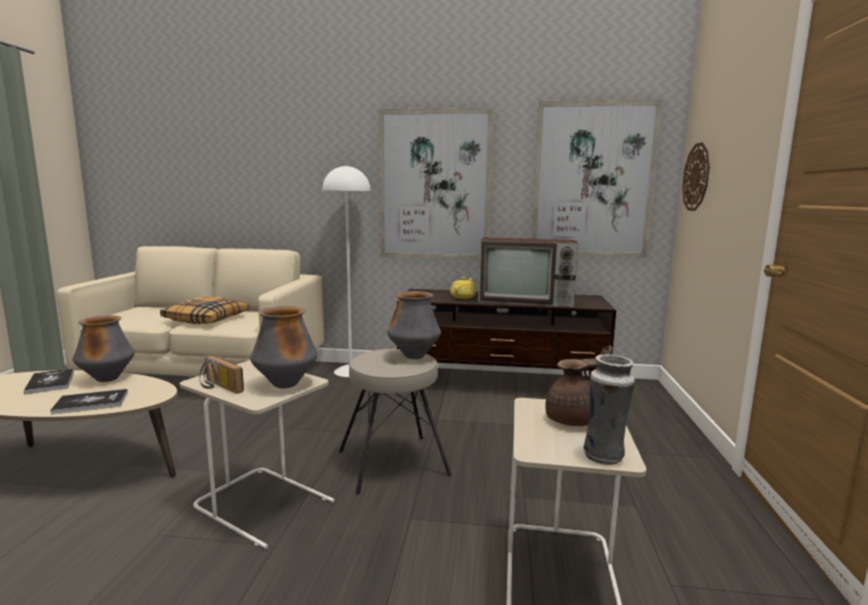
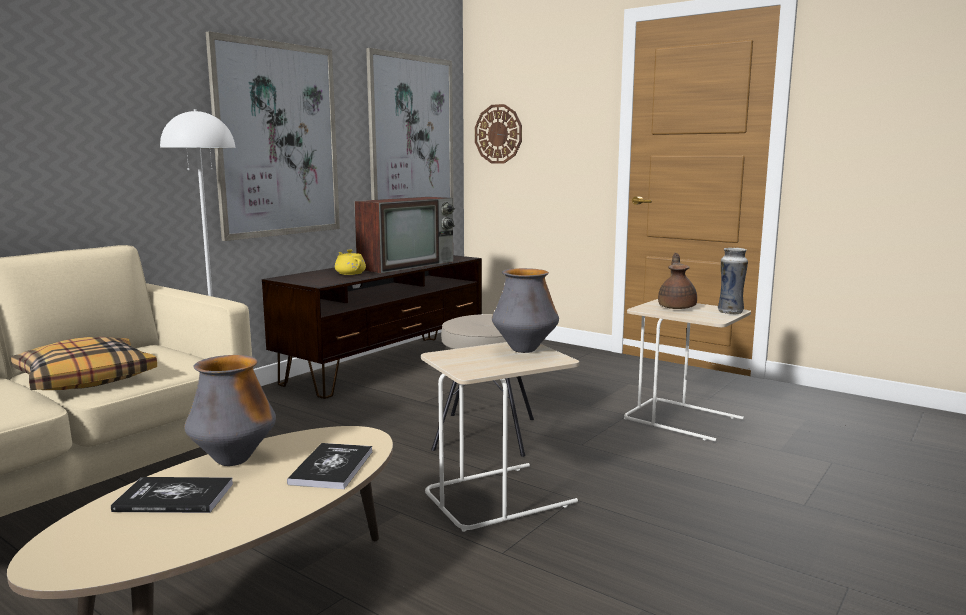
camera: 60 degrees left, 0 degrees up
radio [199,356,244,394] -> none
vase [387,291,441,359] -> none

